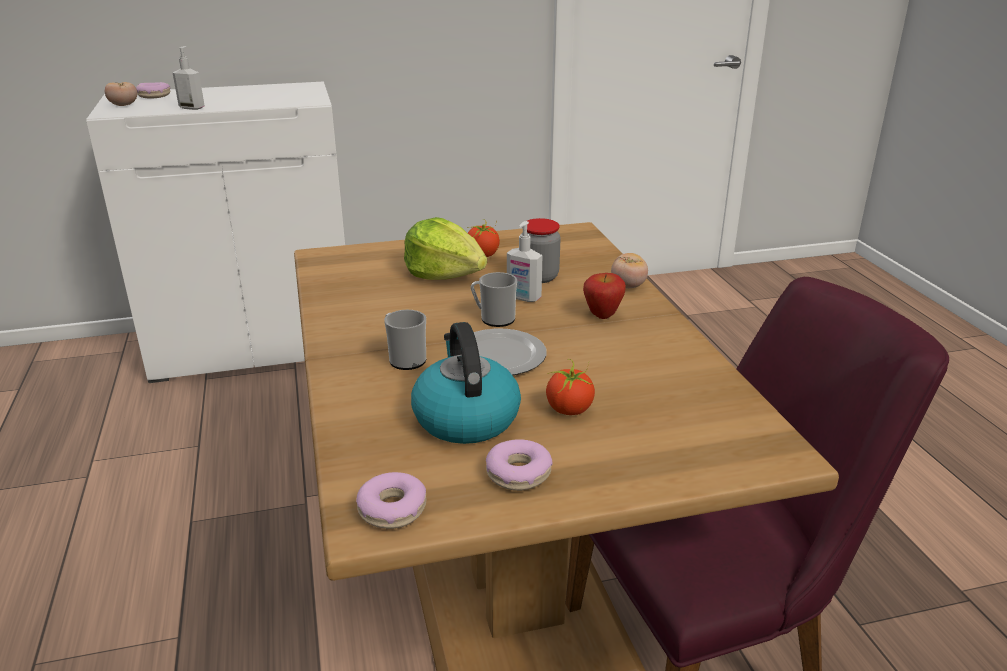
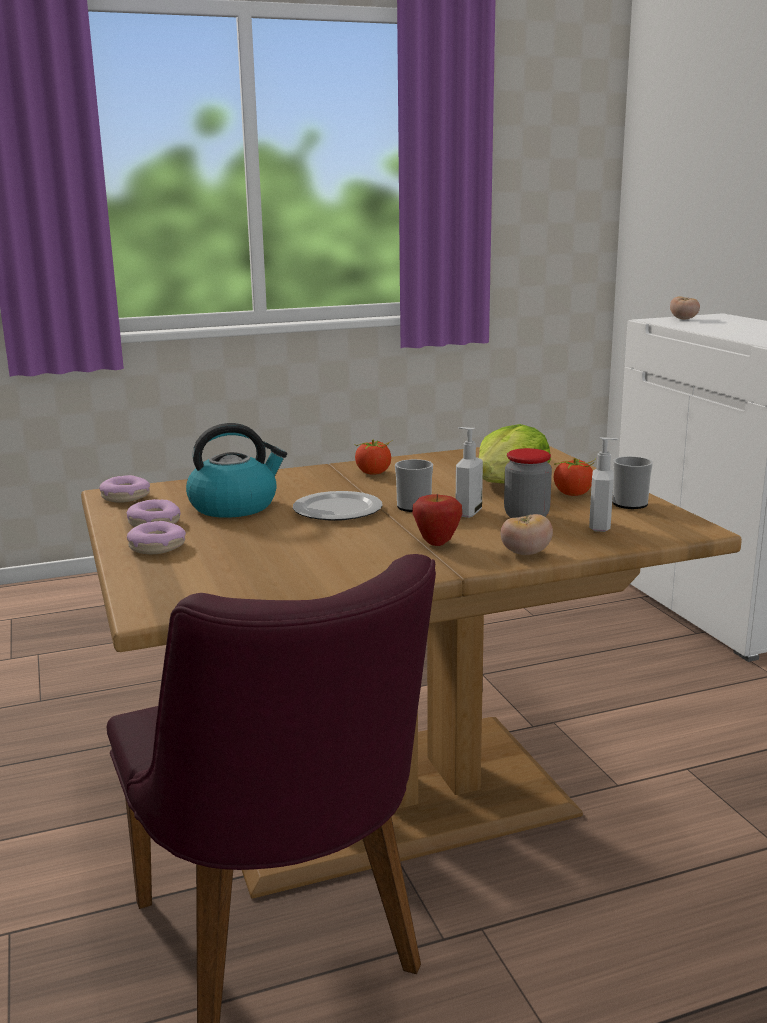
camera: 85 degrees right, 10 degrees down
donut [136,82,170,98] -> donut moved to [127,521,186,554]
soap dispenser [172,46,205,110] -> soap dispenser moved to [589,437,619,532]
mug [384,310,426,370] -> mug moved to [613,456,653,509]
tomato [546,359,595,415] -> tomato moved to [354,439,391,475]

